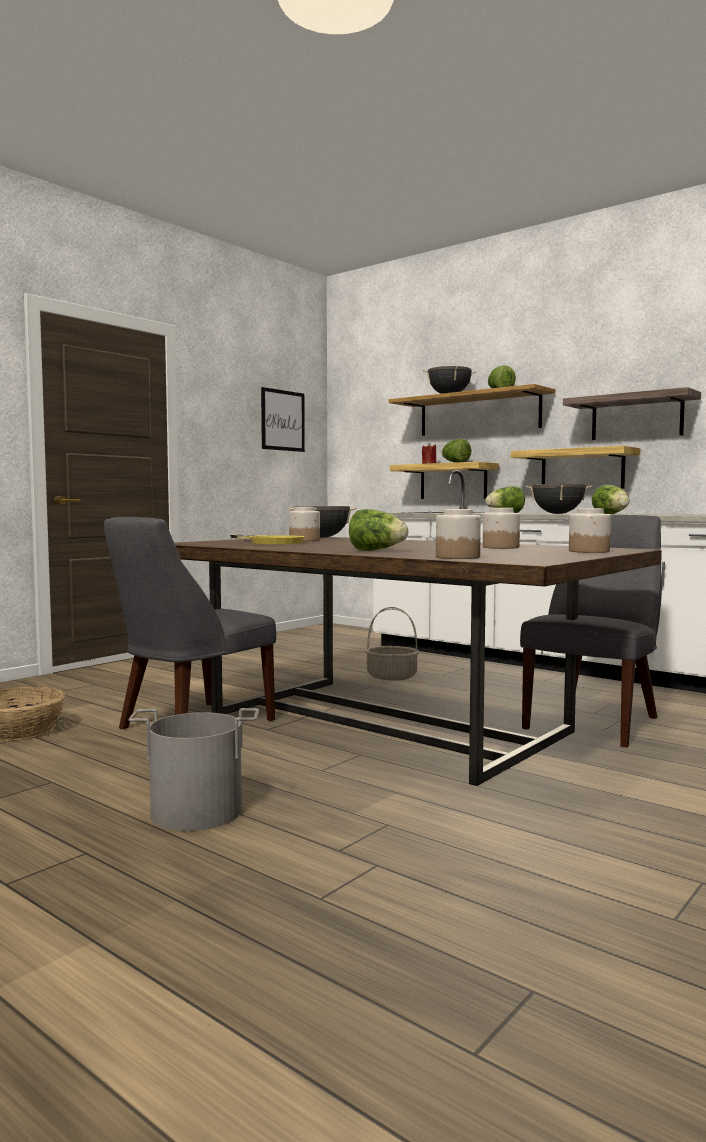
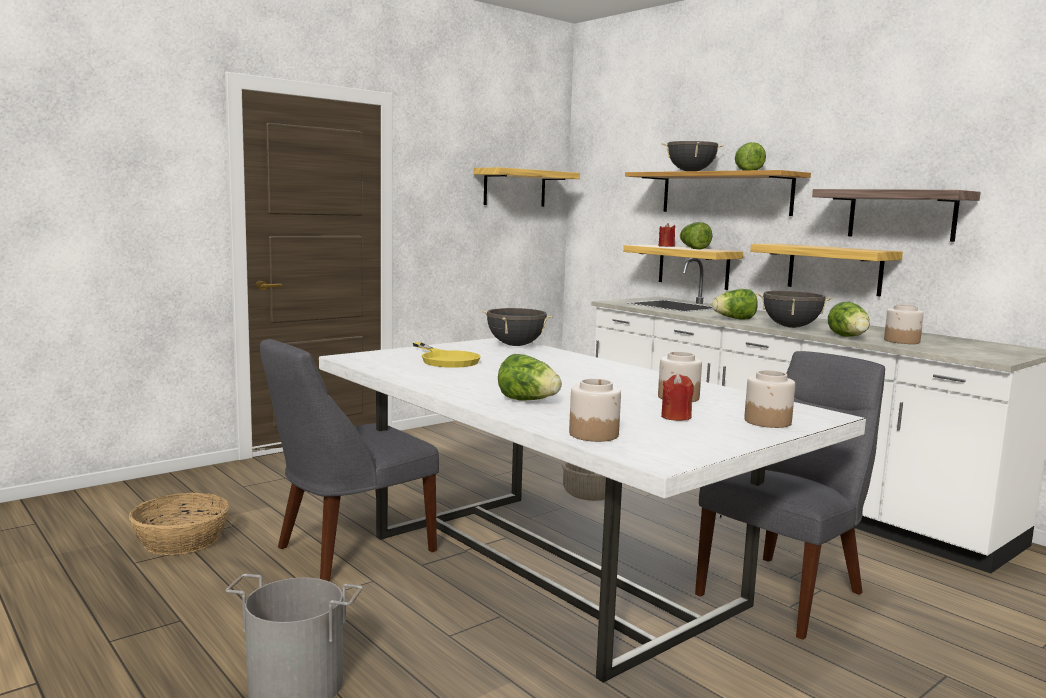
camera: 10 degrees right, 5 degrees up
brown dining table [175,537,662,786] -> white dining table [319,338,866,683]
picture [261,387,305,452] -> shelf [474,167,580,207]
jar [289,507,320,541] -> jar moved to [884,304,924,344]
none -> red candle [661,374,694,421]

